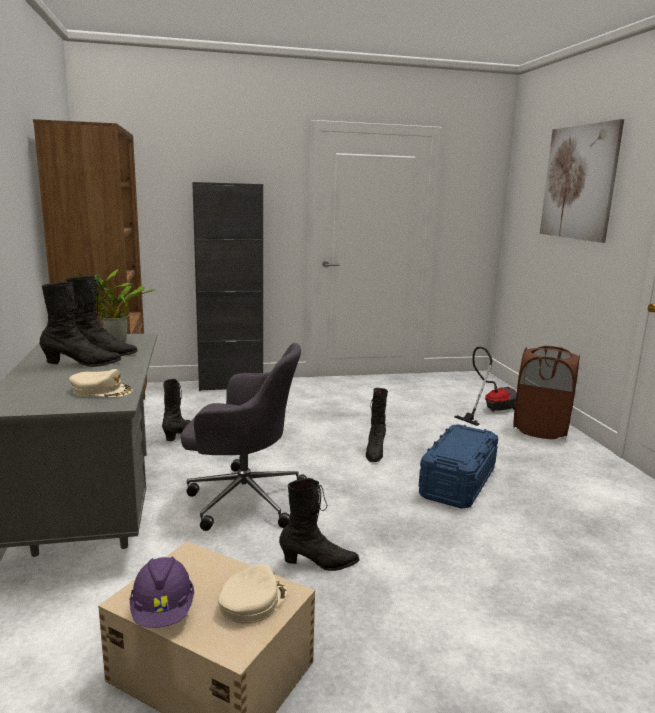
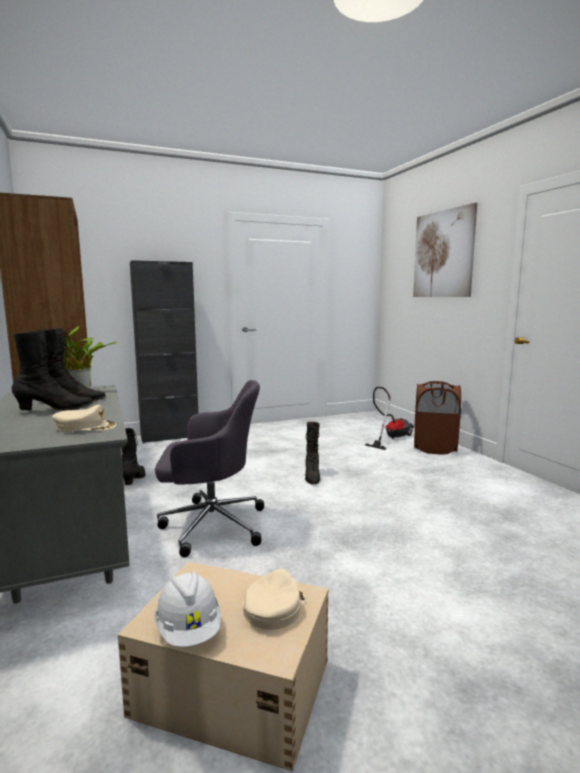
camera: 10 degrees left, 5 degrees down
purple hard hat [130,556,194,628] -> white hard hat [154,572,221,647]
black boot [279,478,360,571] -> none
blue storage box [419,424,498,509] -> none

